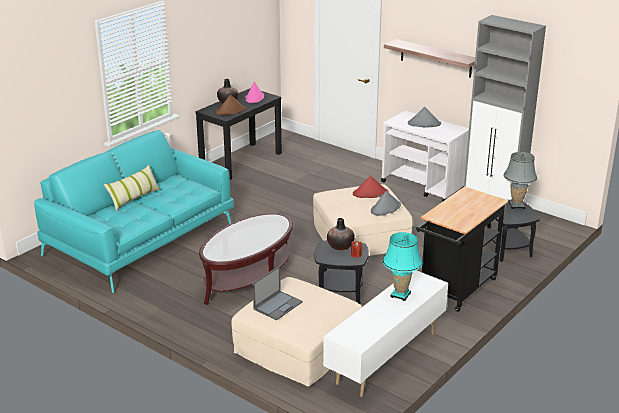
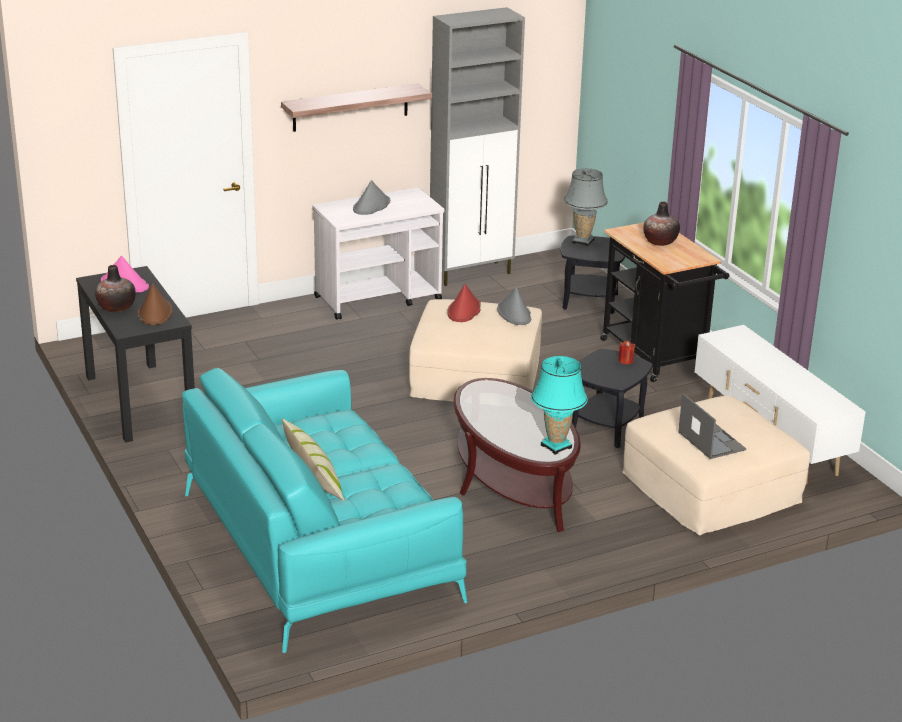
camera: 65 degrees left, 0 degrees up
vase [327,218,355,250] -> vase moved to [643,201,680,246]
turquoise table lamp [383,232,423,301] -> turquoise table lamp moved to [531,356,588,455]

